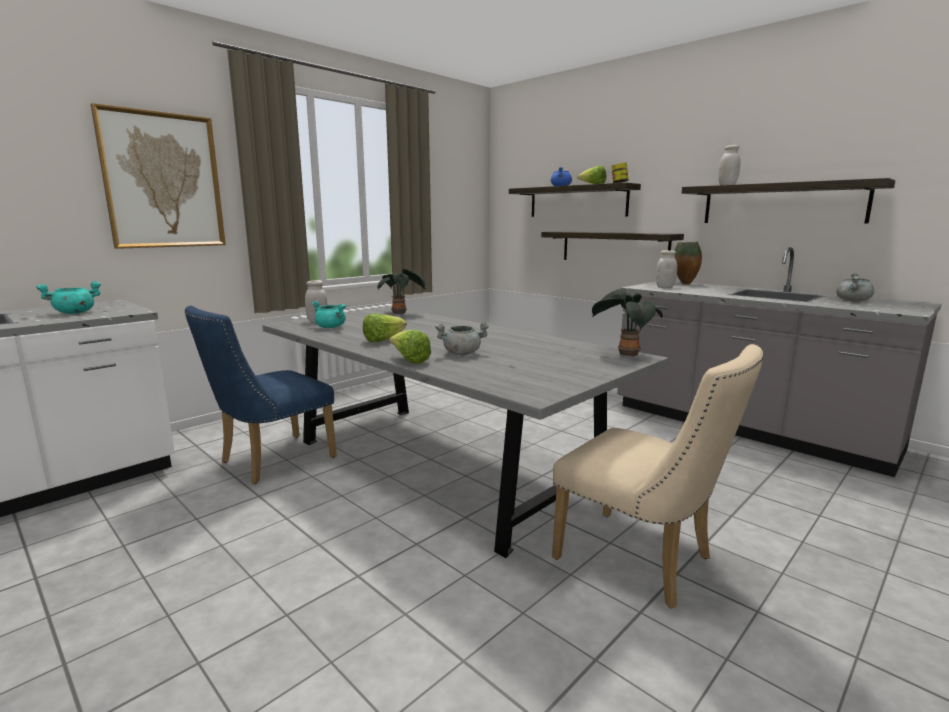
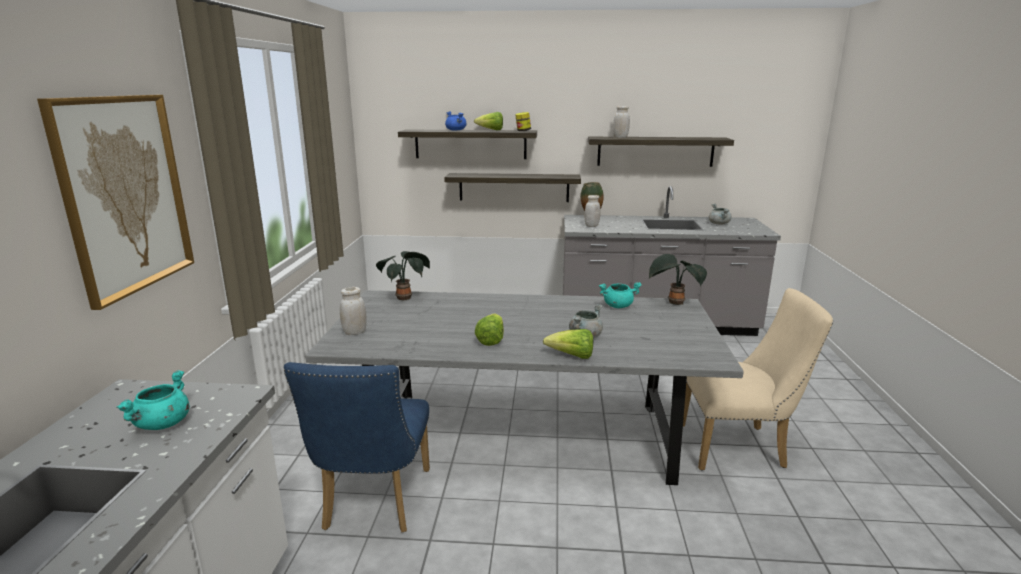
camera: 40 degrees left, 5 degrees up
turquoise cooking pot [311,301,346,328] -> turquoise cooking pot moved to [599,282,642,308]

